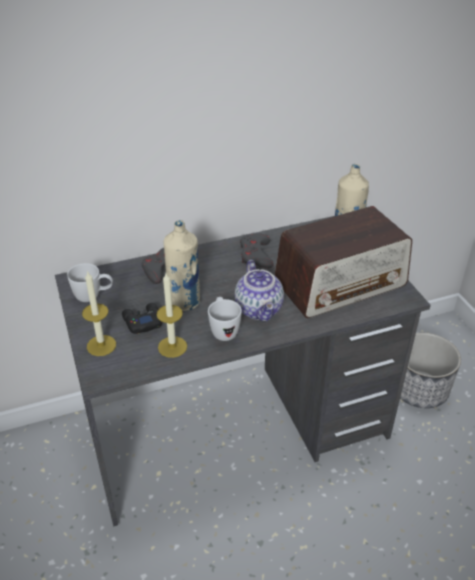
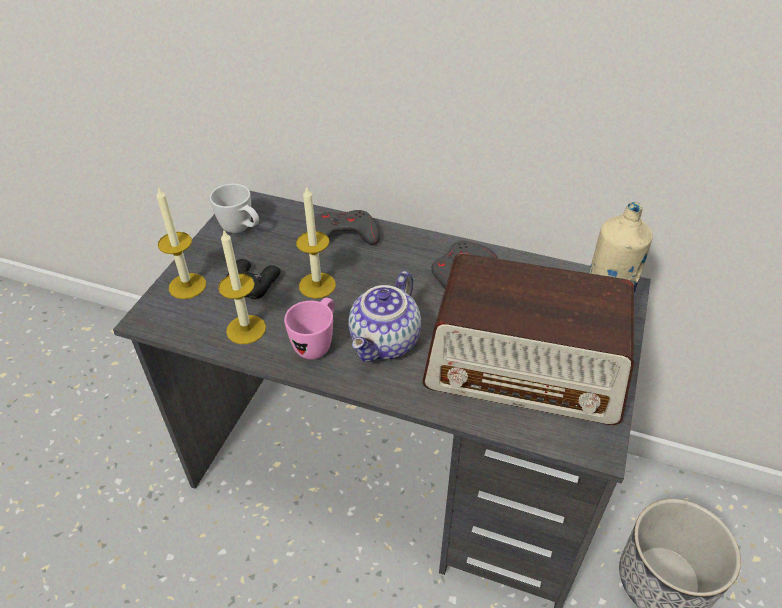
camera: 40 degrees right, 5 degrees up
beige bottle [164,220,200,311] -> candle [296,186,336,299]
white mug [208,297,242,341] -> pink mug [284,298,335,360]

